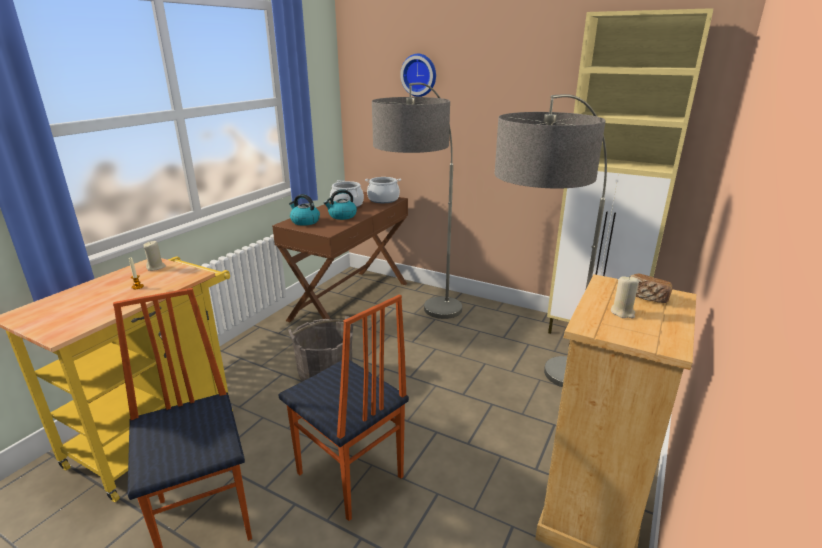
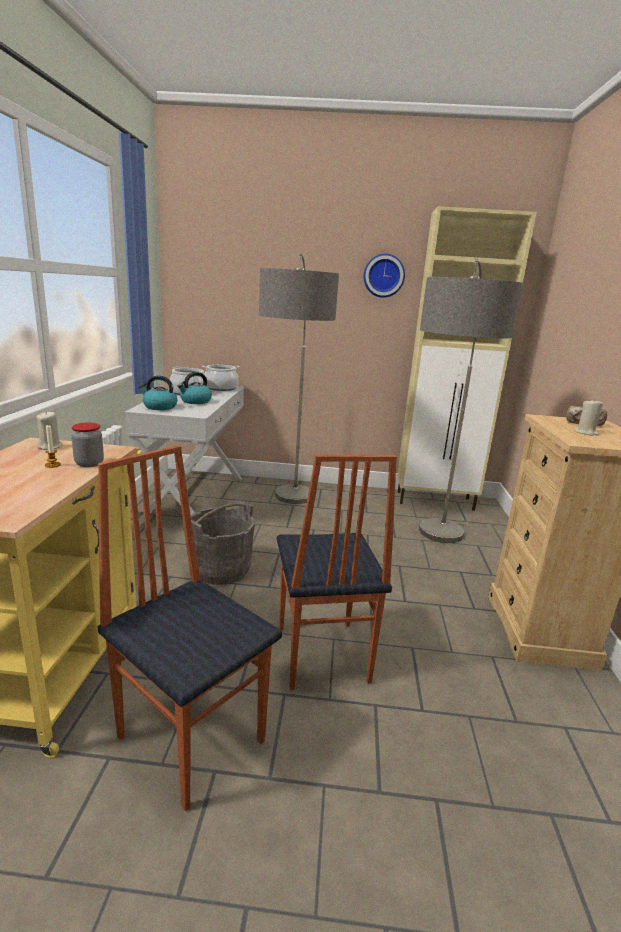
camera: 25 degrees left, 5 degrees down
brown console table [272,192,408,322] -> white console table [125,386,244,527]
chair [278,295,409,521] -> chair turned 60 degrees clockwise [277,454,397,690]
wall clock [400,54,436,97] -> wall clock moved to [364,254,405,298]
none -> jar [71,422,104,467]

